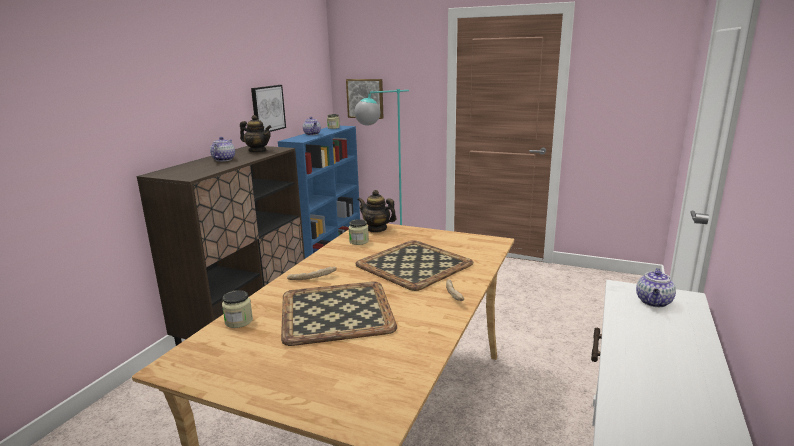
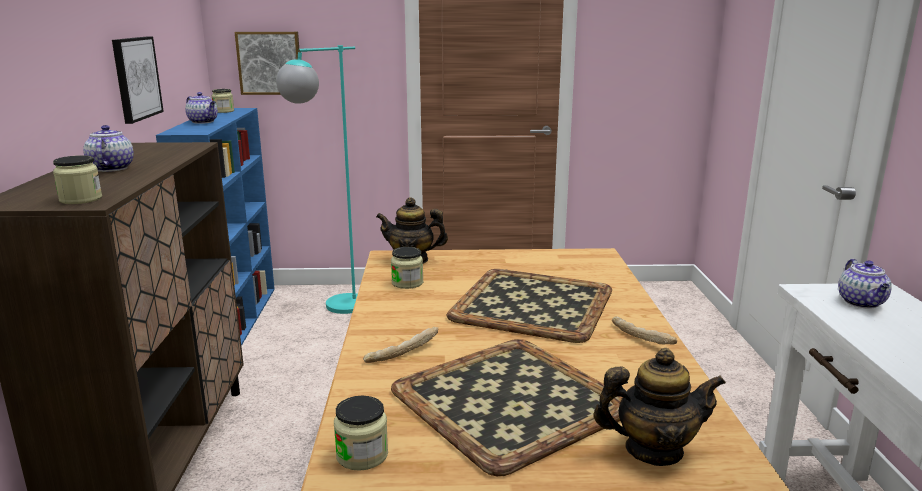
camera: 25 degrees left, 0 degrees up
teapot [240,115,272,152] -> teapot moved to [594,348,726,466]
none -> jar [53,155,102,204]

